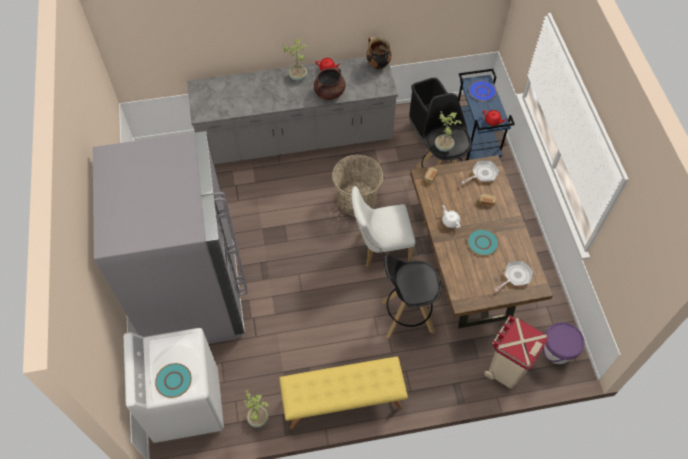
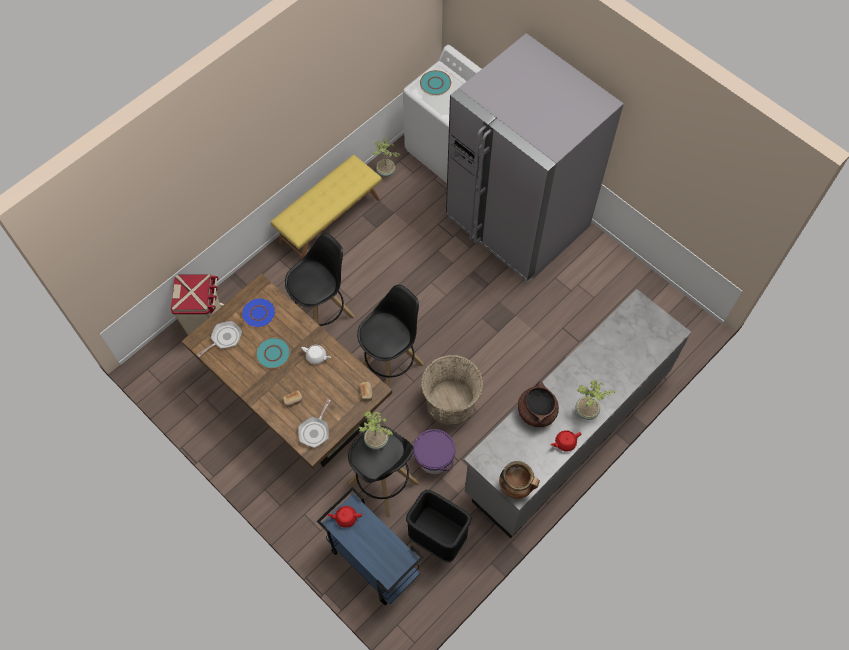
camera: 145 degrees right, 5 degrees up
white chair [351,186,415,267] -> black stool [357,285,424,397]
blue plate [469,80,497,101] -> blue plate moved to [241,298,276,328]
frying pan [494,261,533,292] -> frying pan turned 150 degrees counterclockwise [197,321,242,357]
purple bucket [542,322,585,364] -> purple bucket moved to [413,429,456,474]

